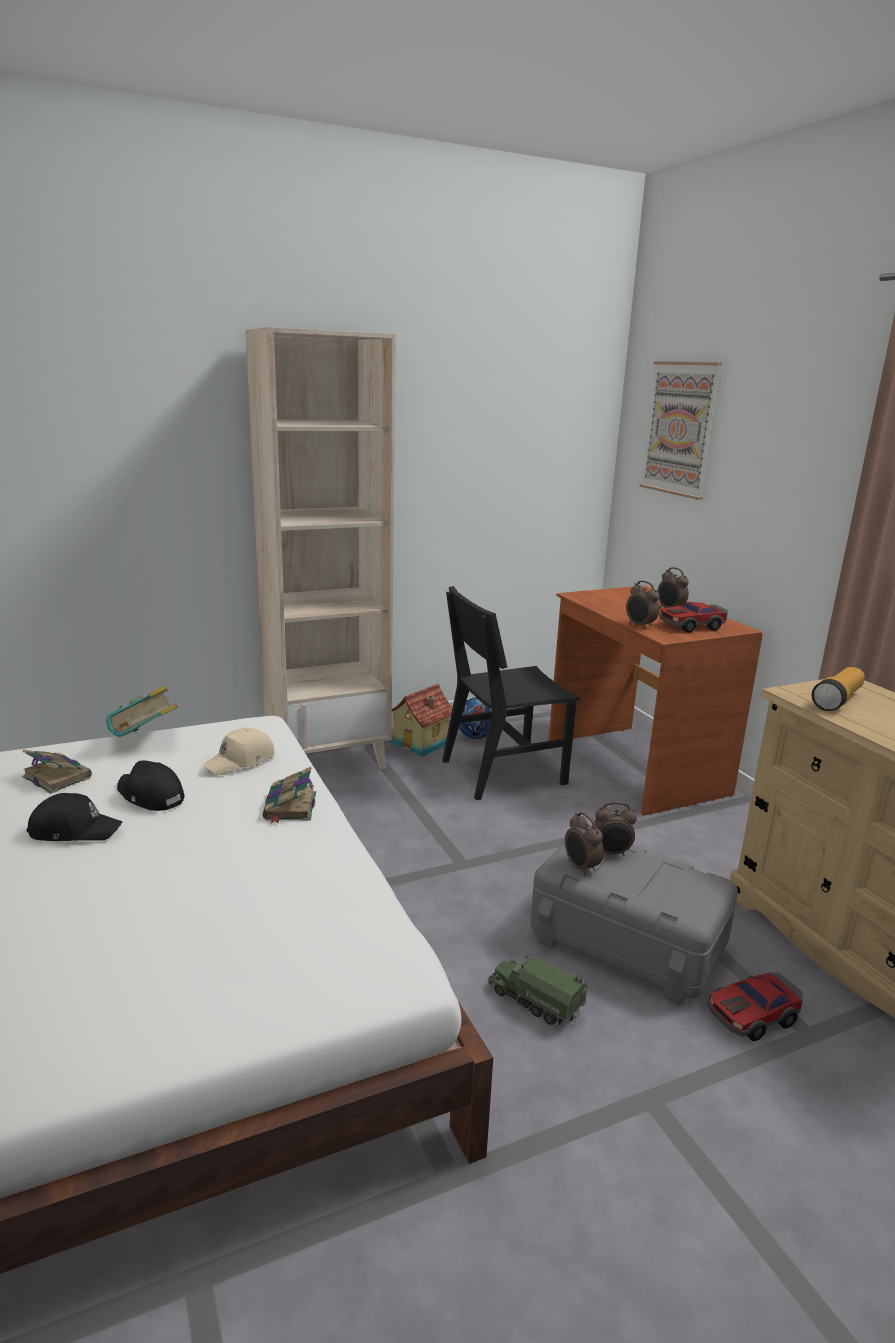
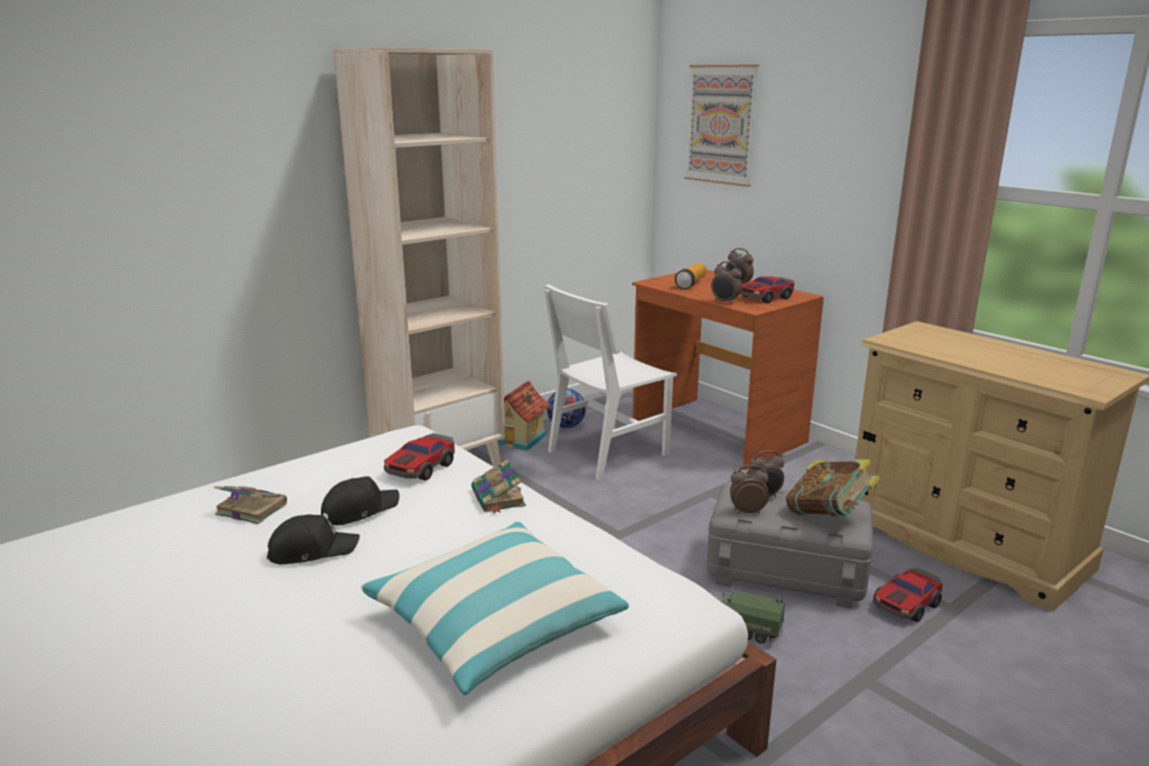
camera: 15 degrees left, 0 degrees up
book [106,685,178,737] -> book moved to [786,459,880,517]
black cap [117,760,185,811] -> black cap turned 120 degrees clockwise [321,476,399,525]
beige cap [203,728,274,775] -> toy car [384,433,455,480]
black chair [442,586,581,800] -> white chair [544,284,677,480]
alarm clock [565,812,604,875] -> alarm clock turned 135 degrees clockwise [730,465,769,514]
flashlight [812,667,865,711] -> flashlight moved to [675,263,706,289]
none -> pillow [361,522,629,695]

